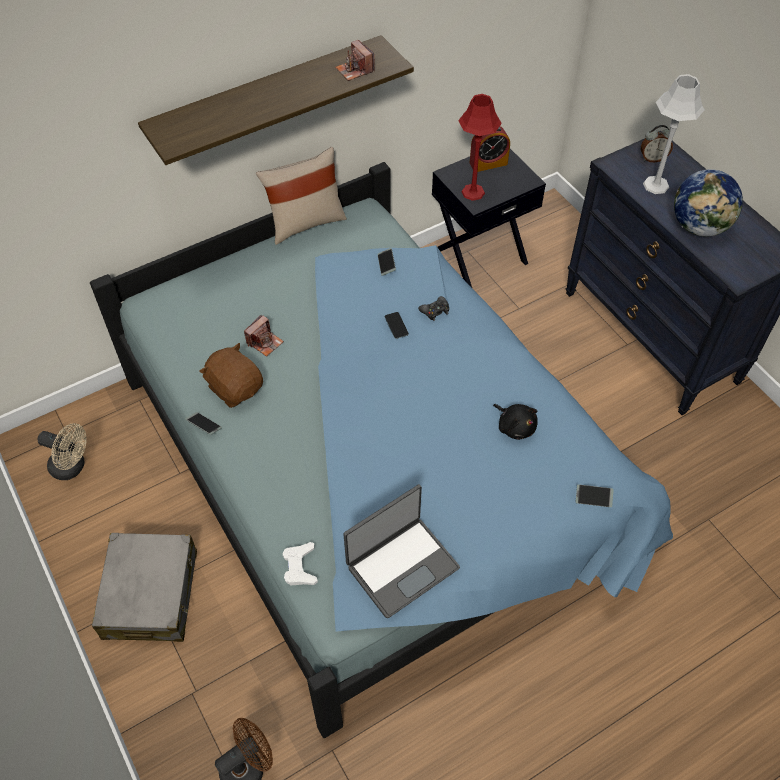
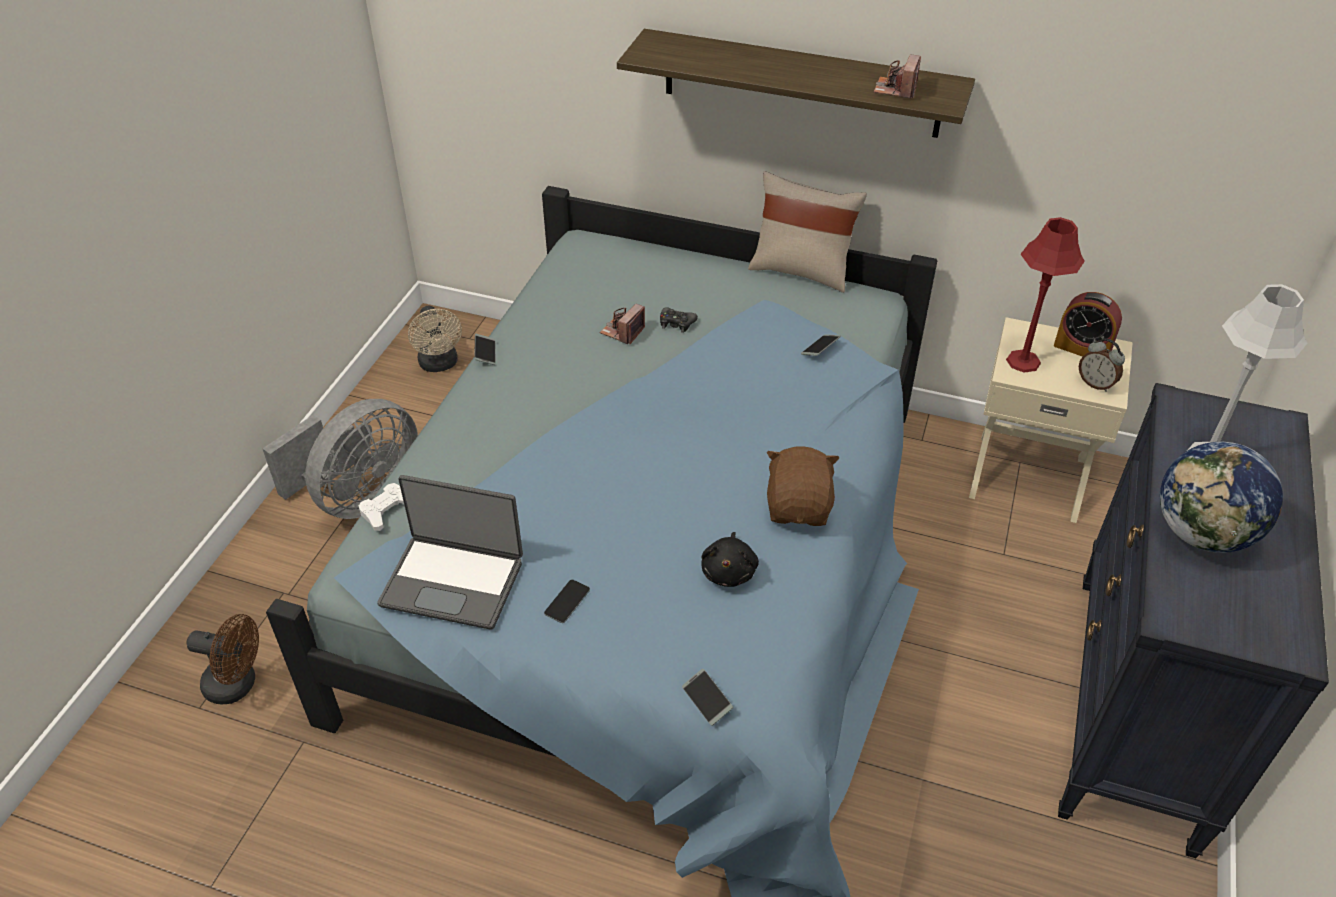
camera: 50 degrees right, 10 degrees down
grey suitcase [92,533,197,642] -> grey fan [262,399,418,519]
brown plush toy [199,343,263,408] -> brown plush toy moved to [767,446,840,526]
camera [244,315,284,357] -> camera turned 120 degrees clockwise [600,304,645,345]
phone [385,312,409,339] -> phone moved to [544,580,590,623]
black game controller [418,296,449,321] -> black game controller moved to [660,307,698,333]
black nightstand [432,149,546,288] -> beige nightstand [969,317,1133,523]
alarm clock [641,125,673,162] -> alarm clock moved to [1079,339,1125,392]

